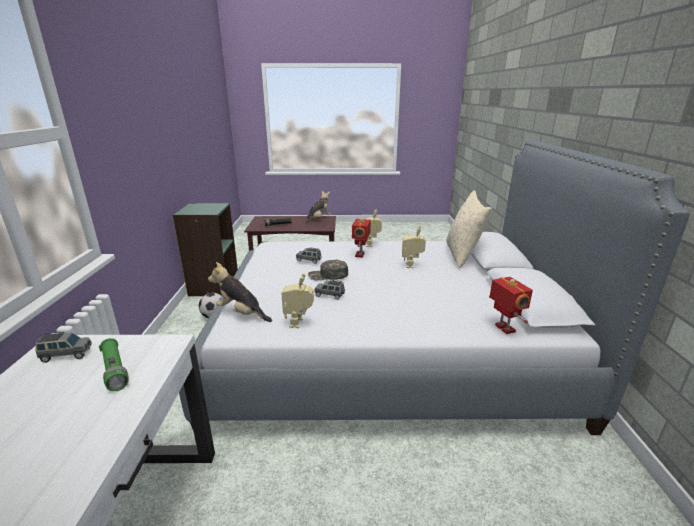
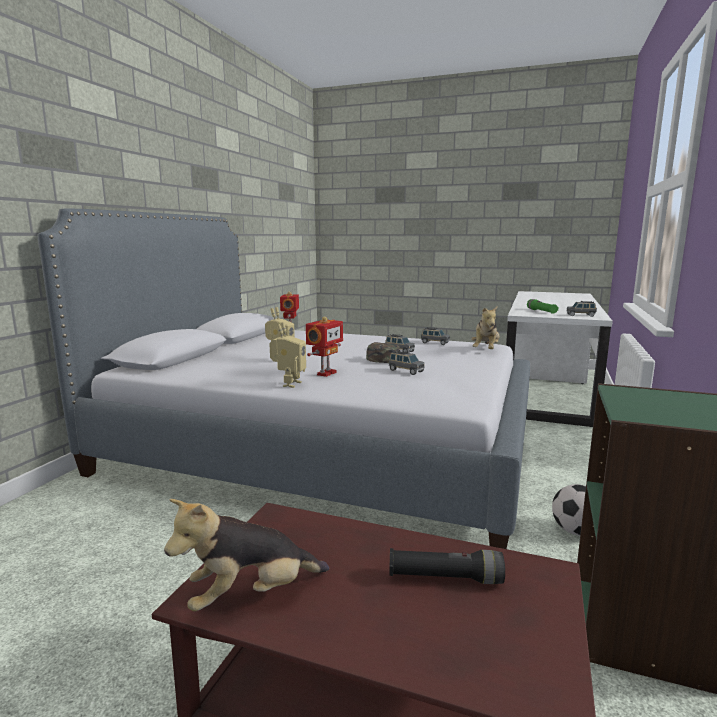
camera: 160 degrees left, 10 degrees down
plush toy [208,262,272,322] -> plush toy turned 60 degrees clockwise [471,306,499,349]
toy robot [281,273,314,328] -> grey toy car [421,327,450,345]
beige pillow [446,190,492,268] -> none

